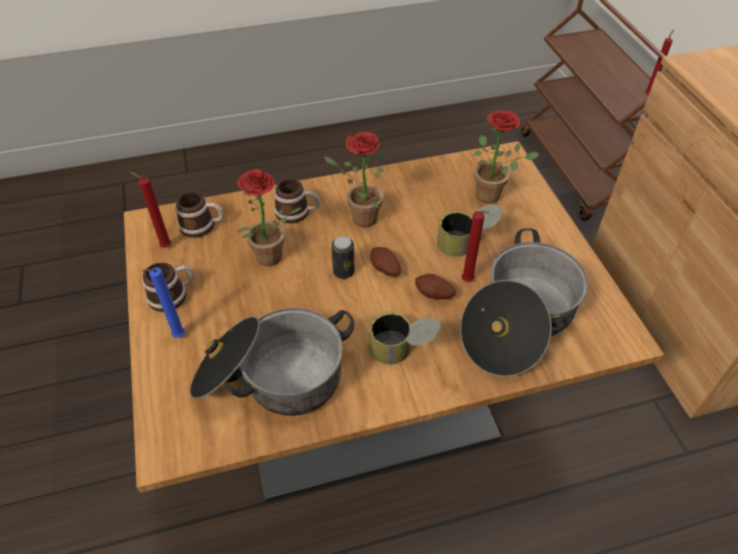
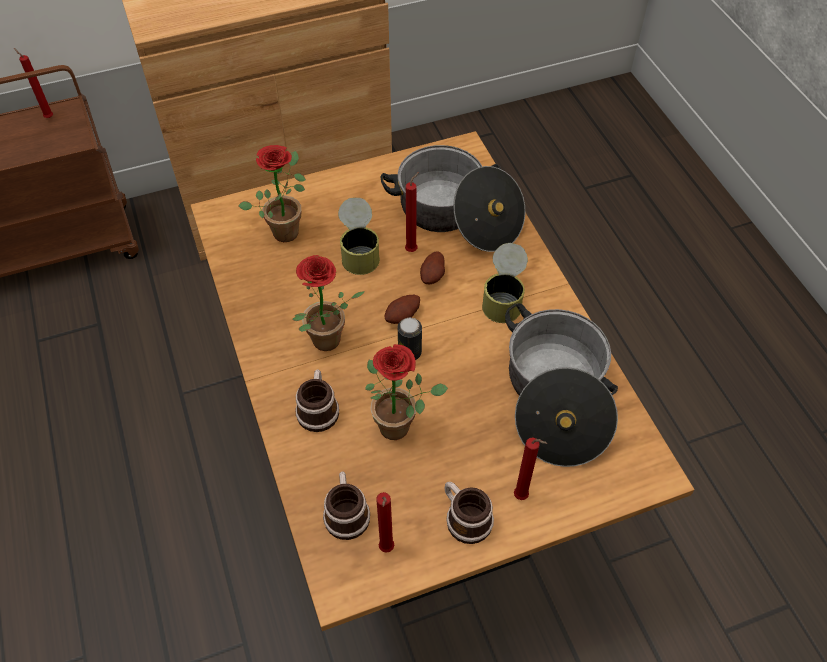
camera: 95 degrees left, 5 degrees up
blue candle [142,267,185,338] -> red candle [514,438,547,500]

